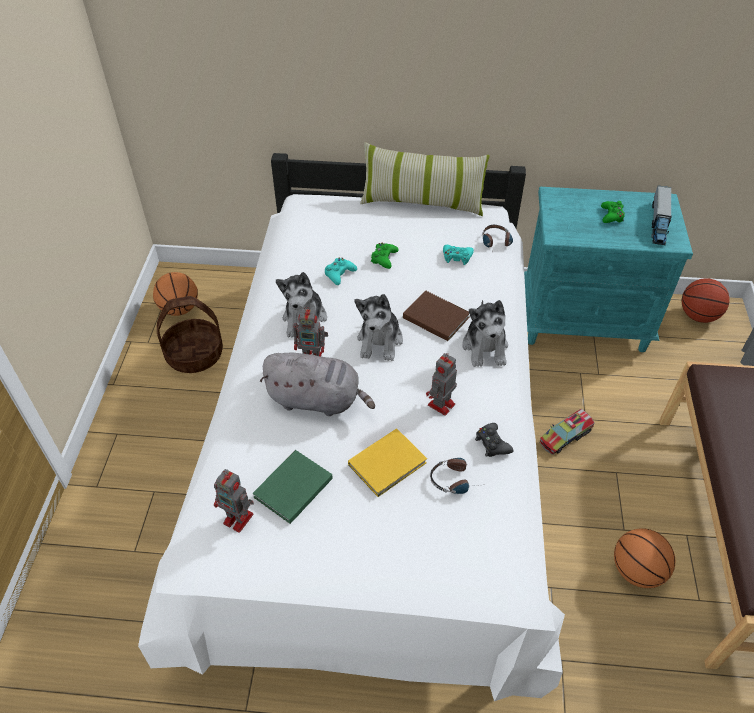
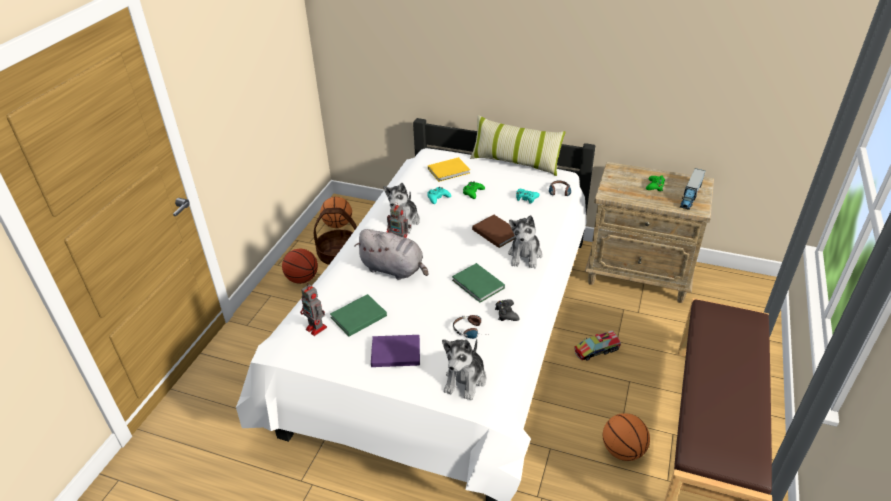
camera: 15 degrees right, 10 degrees down
yellow book [348,428,427,497] -> yellow book moved to [428,157,470,182]
plush toy [355,294,403,361] -> plush toy moved to [442,339,486,400]
toy robot [426,353,457,416] -> green book [452,263,505,303]
turquoise nightstand [524,187,693,352] -> beige nightstand [585,162,714,303]
basketball [682,278,730,323] -> basketball moved to [282,248,318,284]
none -> purple book [371,335,420,367]

